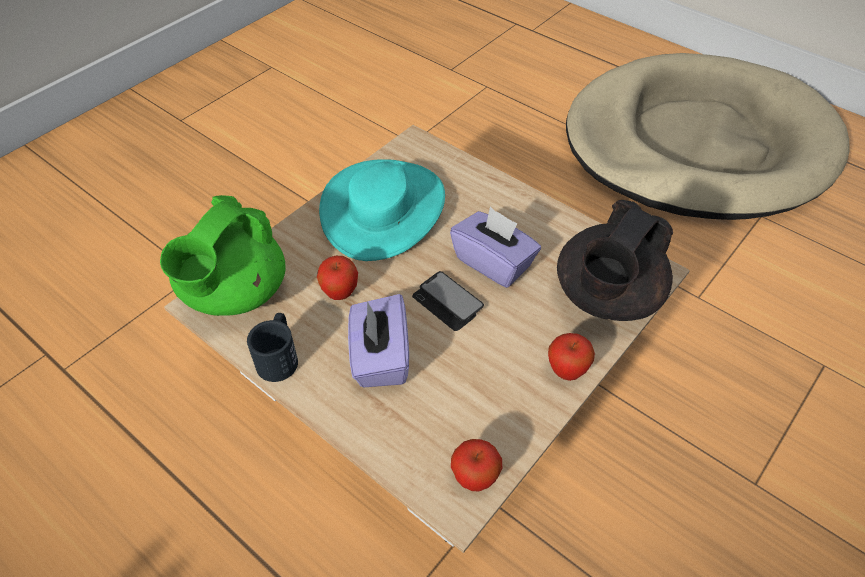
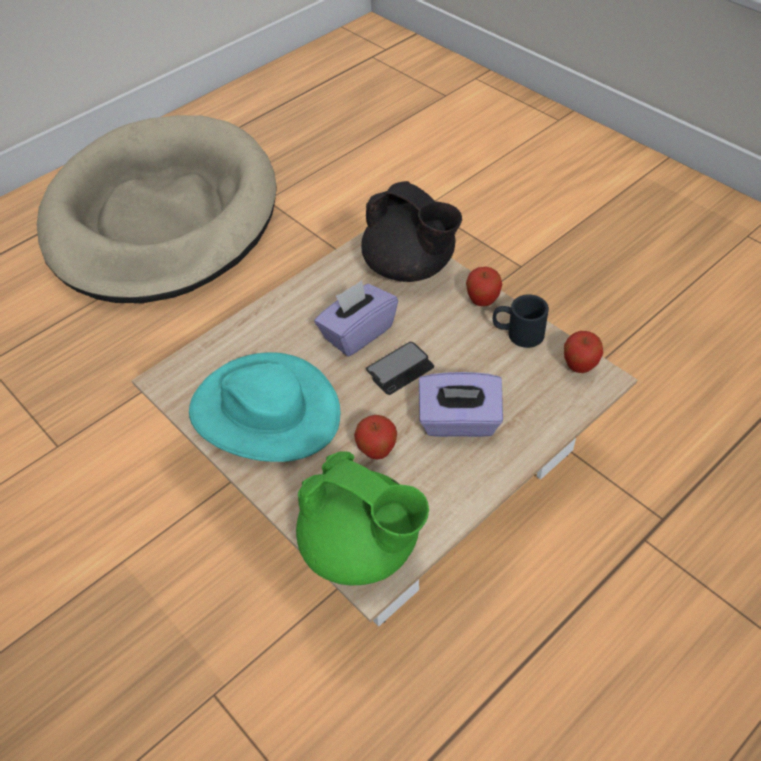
camera: 80 degrees left, 0 degrees up
black mug [247,313,298,382] -> black mug moved to [493,294,549,348]

